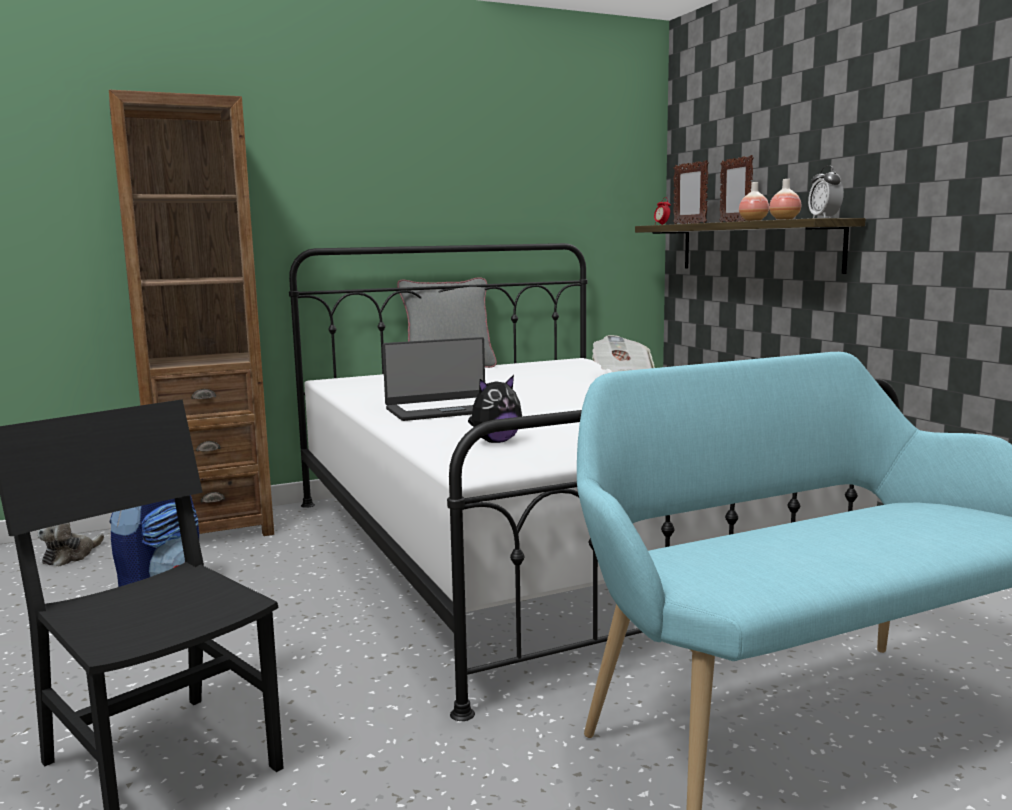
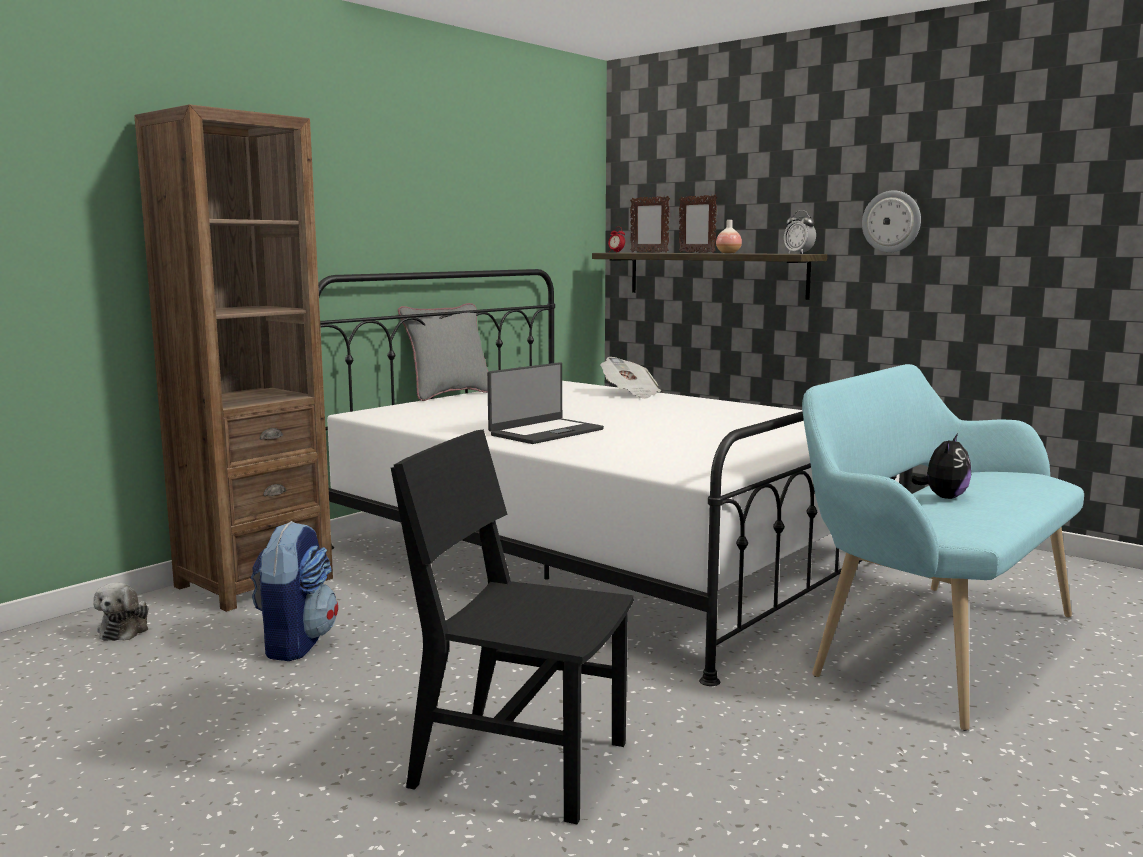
camera: 25 degrees left, 0 degrees up
plush toy [468,375,522,443] -> plush toy moved to [910,434,971,499]
vase [769,179,801,220] -> none
none -> wall clock [862,190,921,253]

